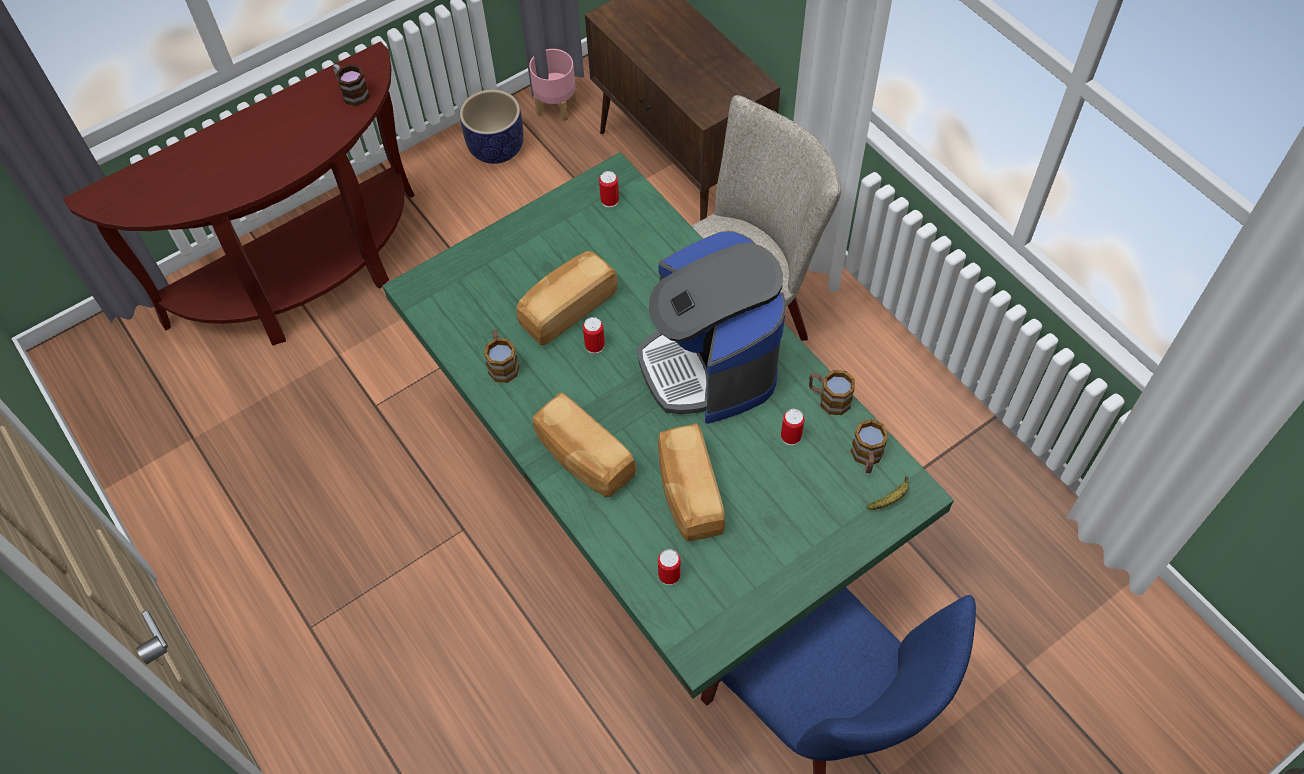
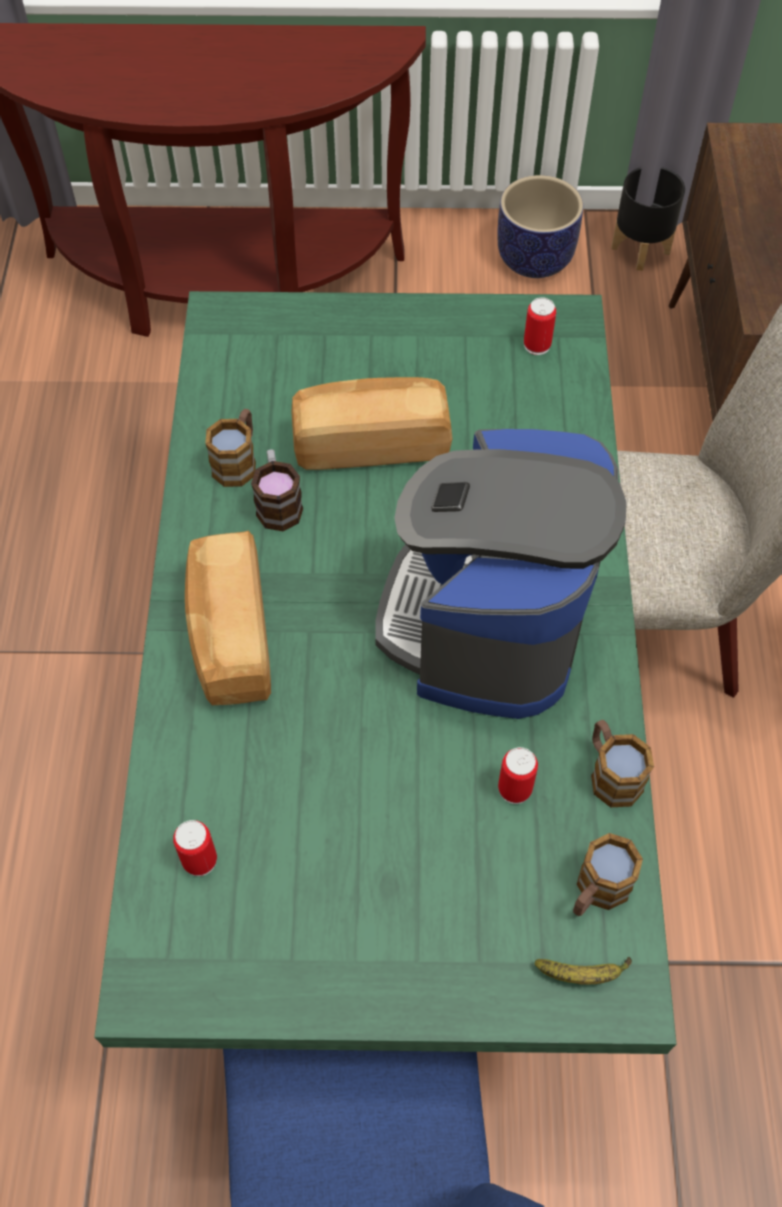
camera: 35 degrees right, 0 degrees up
mug [333,64,370,106] -> mug moved to [251,449,303,531]
pink planter [529,49,576,121] -> black planter [611,167,685,271]
can [583,317,605,354] -> none
bread [658,423,725,541] -> none

